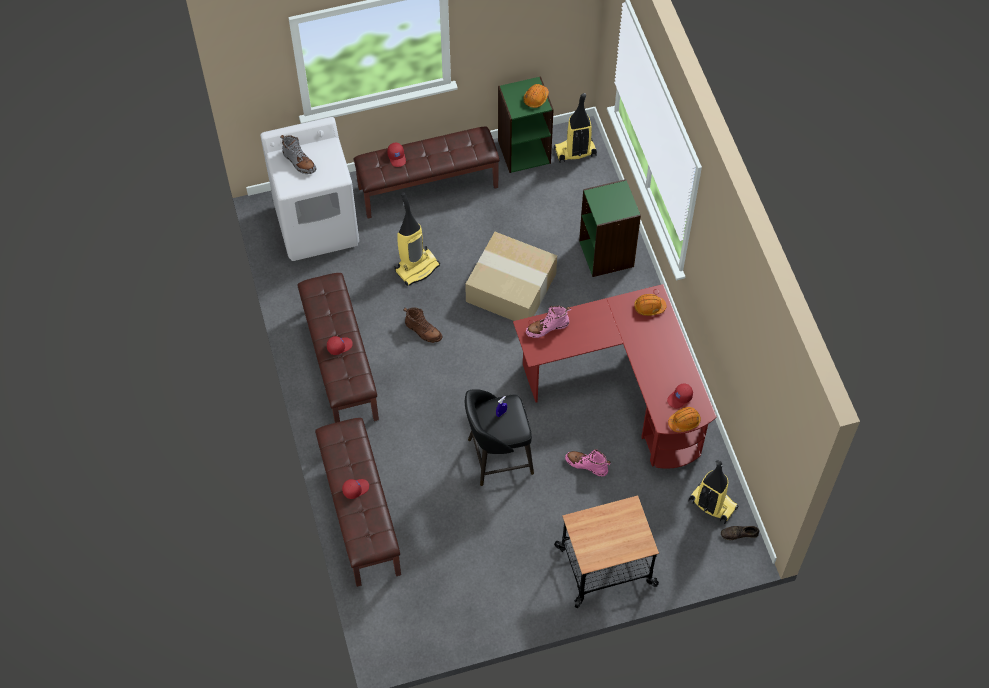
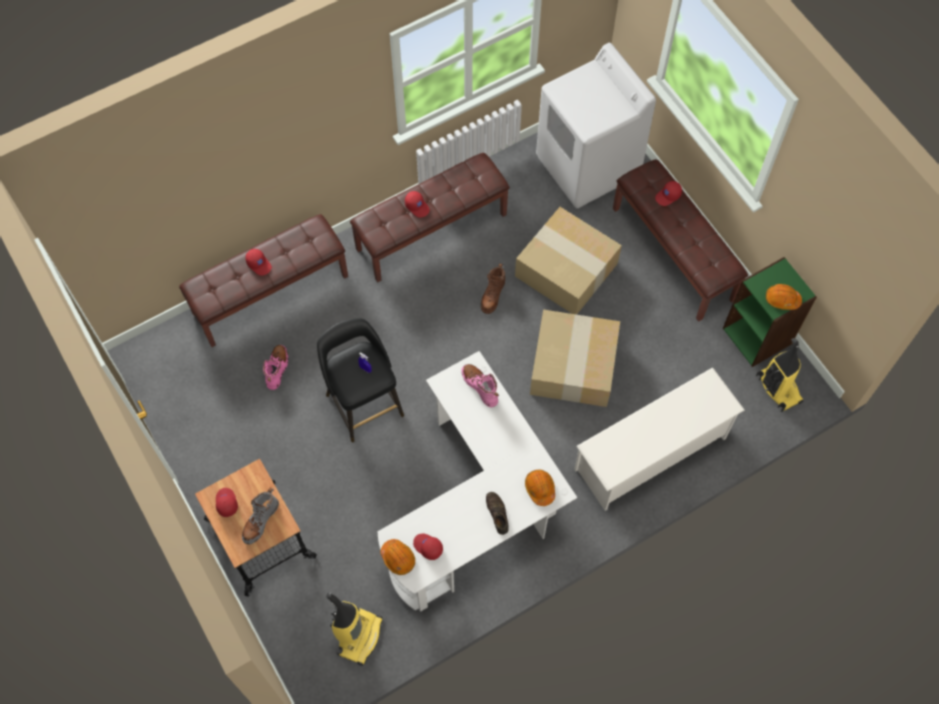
camera: 75 degrees right, 5 degrees up
grey boot [280,135,317,174] -> grey boot moved to [242,488,279,544]
vacuum cleaner [394,192,440,286] -> cardboard box [515,207,622,315]
red desk [513,284,717,469] -> white desk [378,351,578,612]
pink boot [565,449,611,477] -> pink boot moved to [263,345,288,390]
green bookcase [579,179,641,277] -> white shoe rack [574,367,745,511]
brown shoe [721,526,759,540] -> brown shoe moved to [486,492,509,535]
none -> red cap [216,488,238,517]

